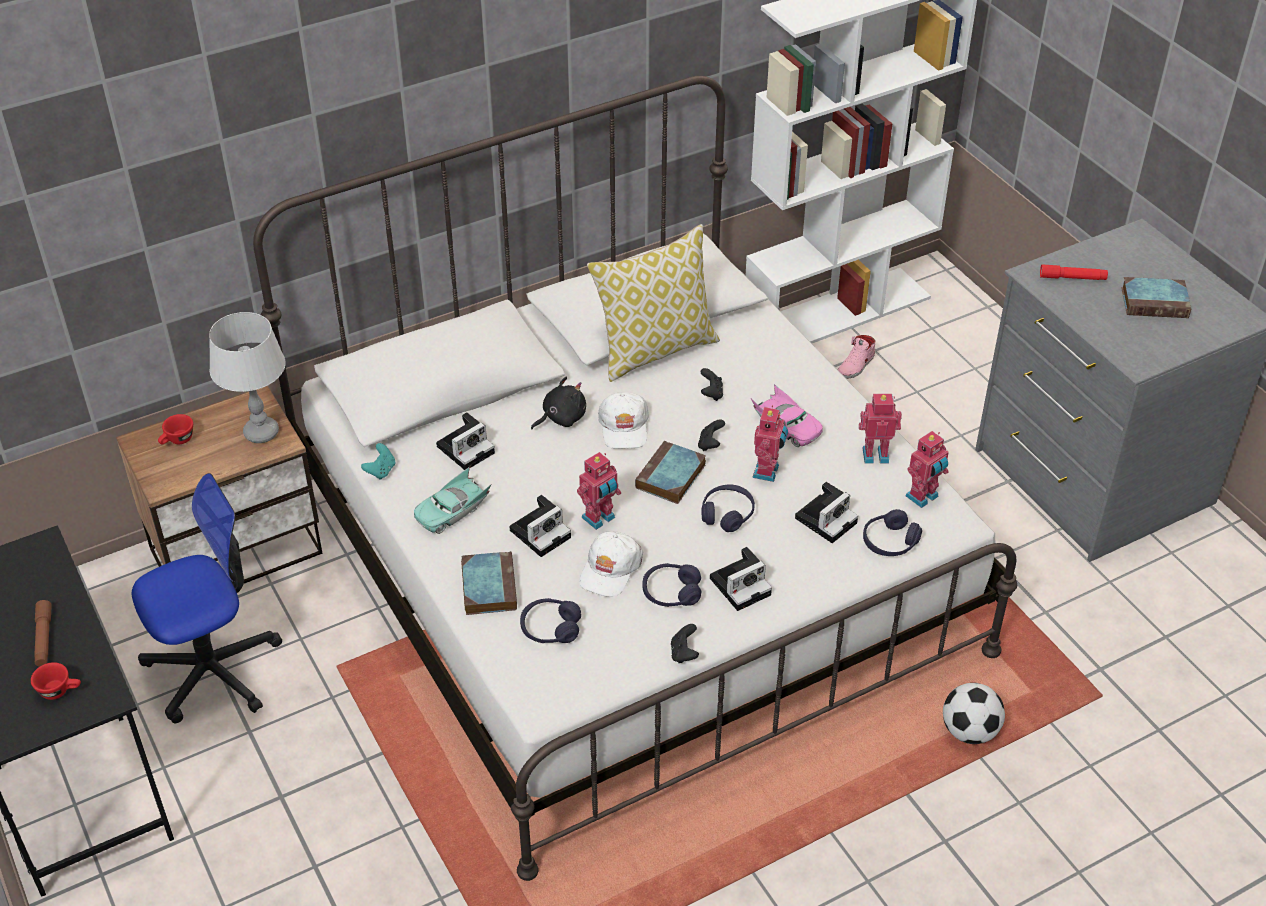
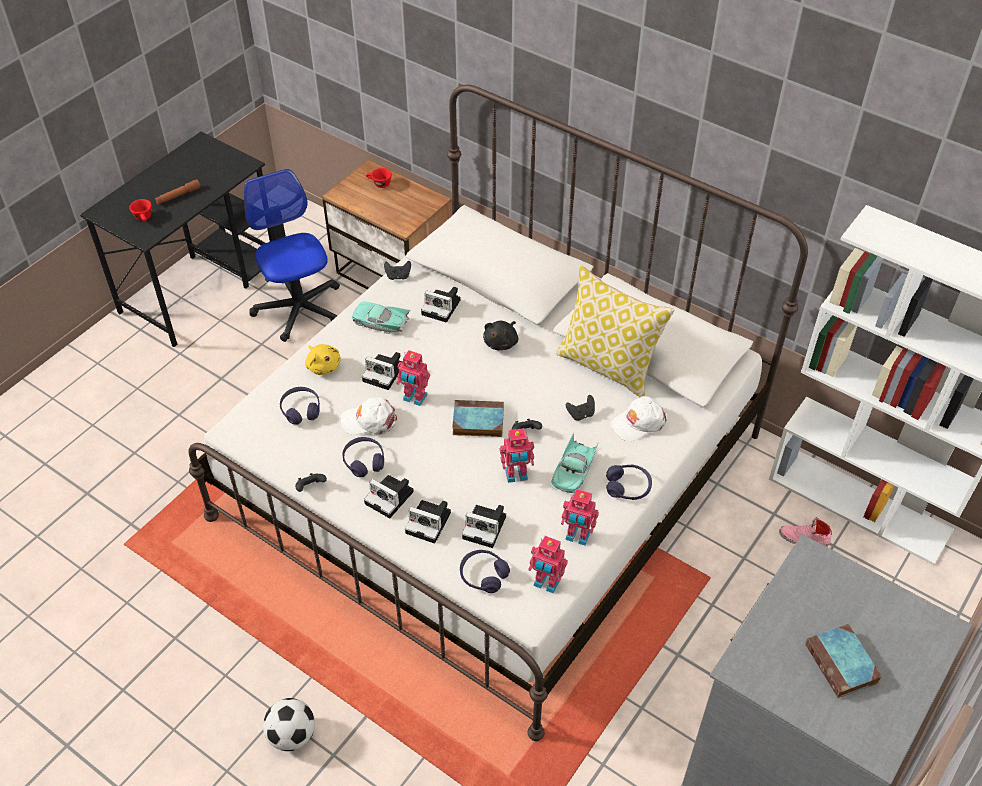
camera: 65 degrees right, 5 degrees up
office chair [132,473,282,723] -> office chair turned 150 degrees counterclockwise [244,169,340,342]
grey table lamp [209,312,286,443] -> none
turquoise game controller [361,443,395,480] -> black game controller [384,261,411,280]
book [461,551,517,615] -> yellow plush toy [305,344,341,375]
black plush toy [531,377,586,430] -> black plush toy turned 90 degrees clockwise [483,321,518,350]
white cap [598,392,649,449] -> white cap moved to [610,396,667,442]
purple headphones [702,484,755,532] -> purple headphones moved to [606,464,652,500]
pink toy car [751,384,823,447] -> turquoise toy car [552,433,599,493]
toy robot [859,394,902,463] -> toy robot turned 135 degrees clockwise [561,489,599,546]
football [943,683,1005,744] -> football moved to [263,698,315,751]
red flashlight [1040,264,1108,280] -> none
none -> camera [405,500,451,544]

